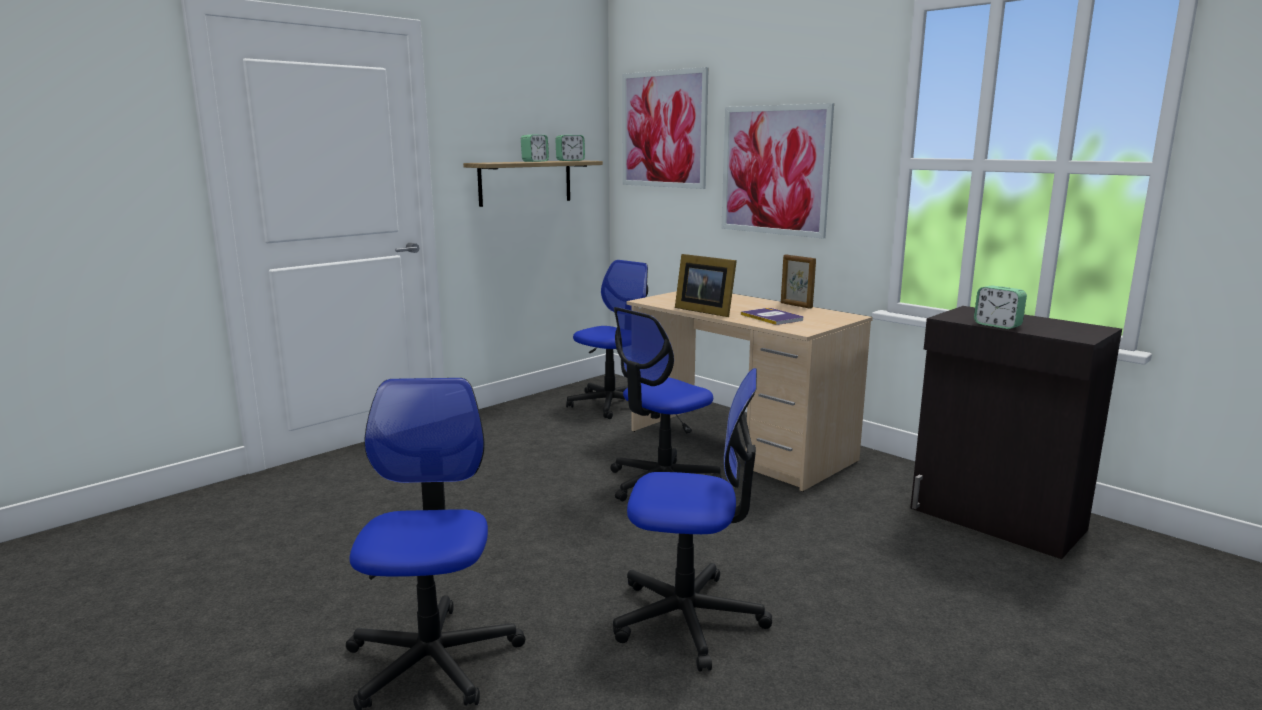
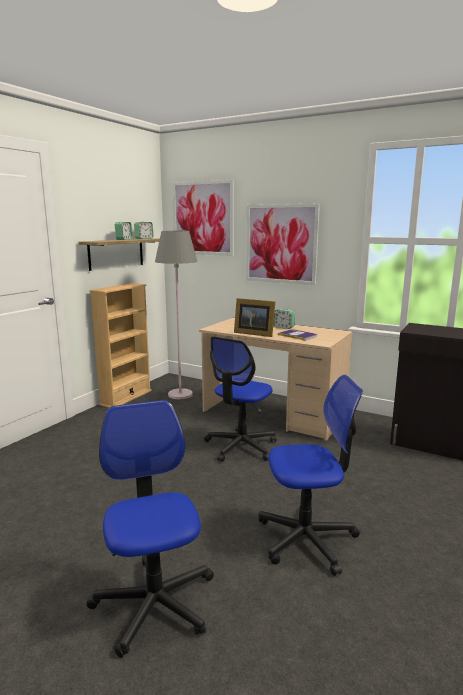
camera: 15 degrees left, 0 degrees up
office chair [566,260,648,419] -> grey floor lamp [155,231,197,399]
picture frame [781,254,816,309] -> none
alarm clock [974,286,1027,329] -> alarm clock moved to [273,309,295,329]
none -> beige bookcase [90,283,152,408]

